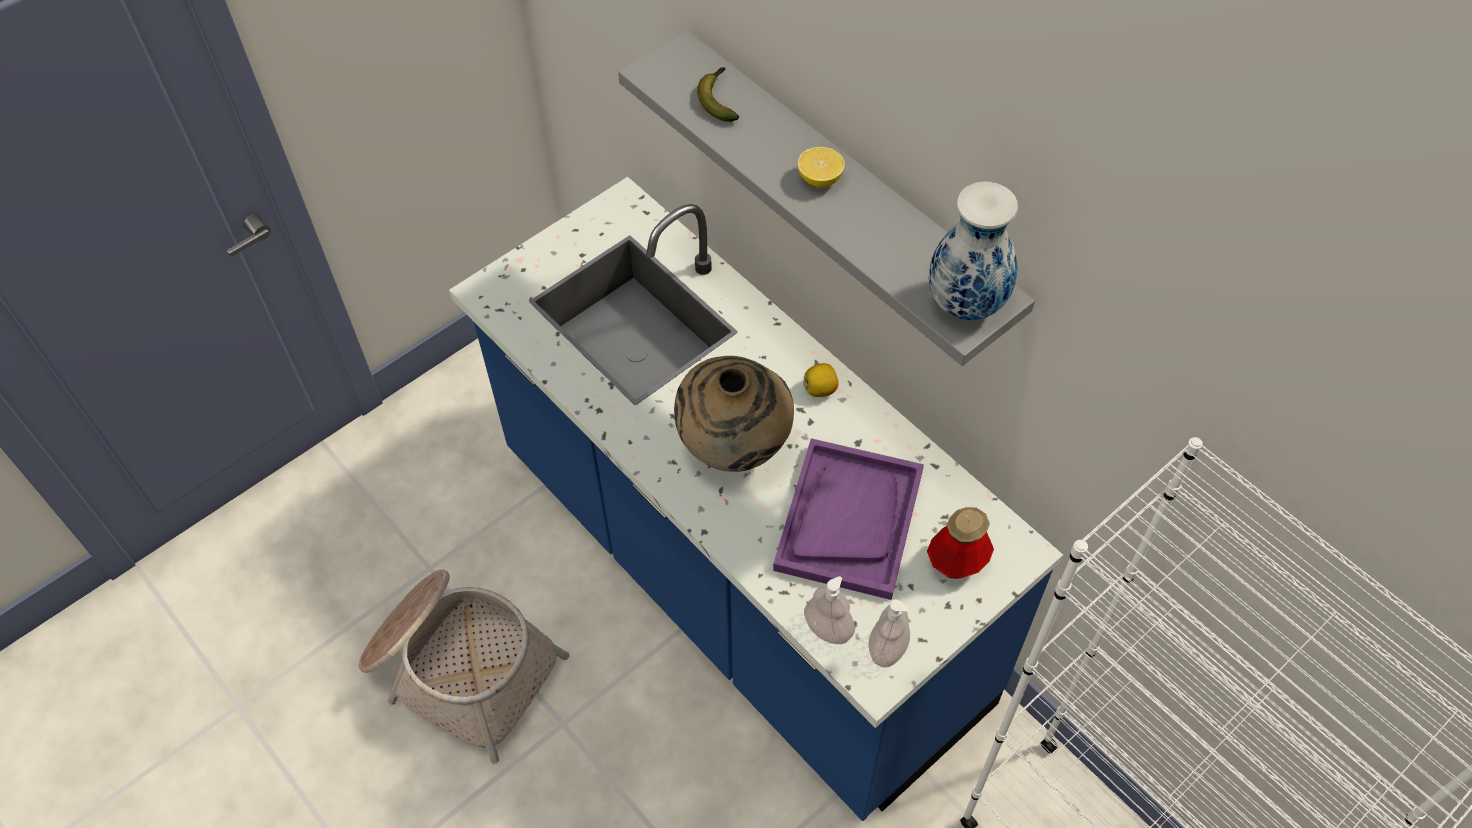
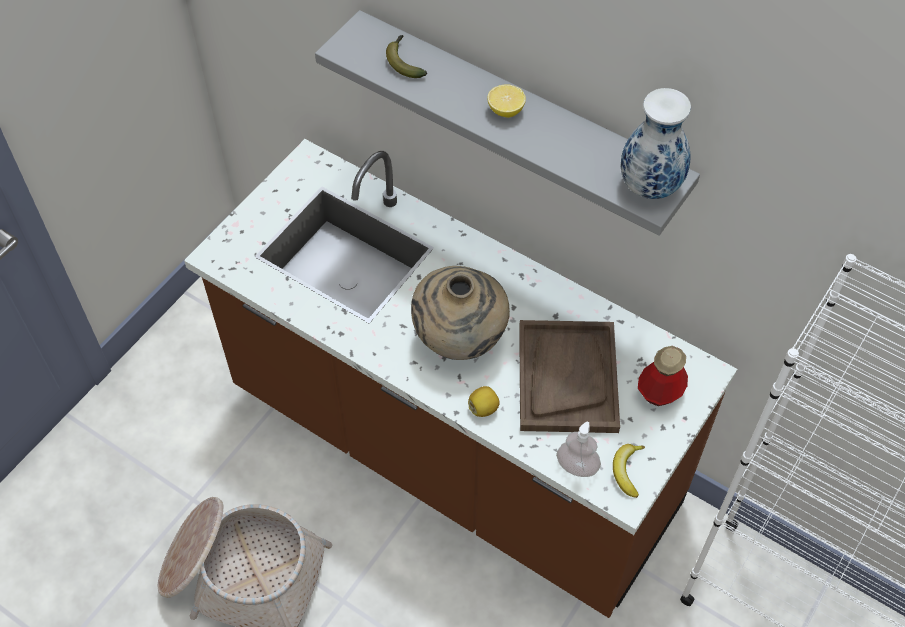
camera: 15 degrees left, 0 degrees up
blue counter [449,177,1063,821] -> brown counter [184,139,737,618]
purple tray [773,438,924,600] -> brown tray [519,320,620,433]
lemon [803,363,839,397] -> lemon moved to [468,386,500,417]
soap dispenser [869,599,910,667] -> banana [613,444,645,498]

